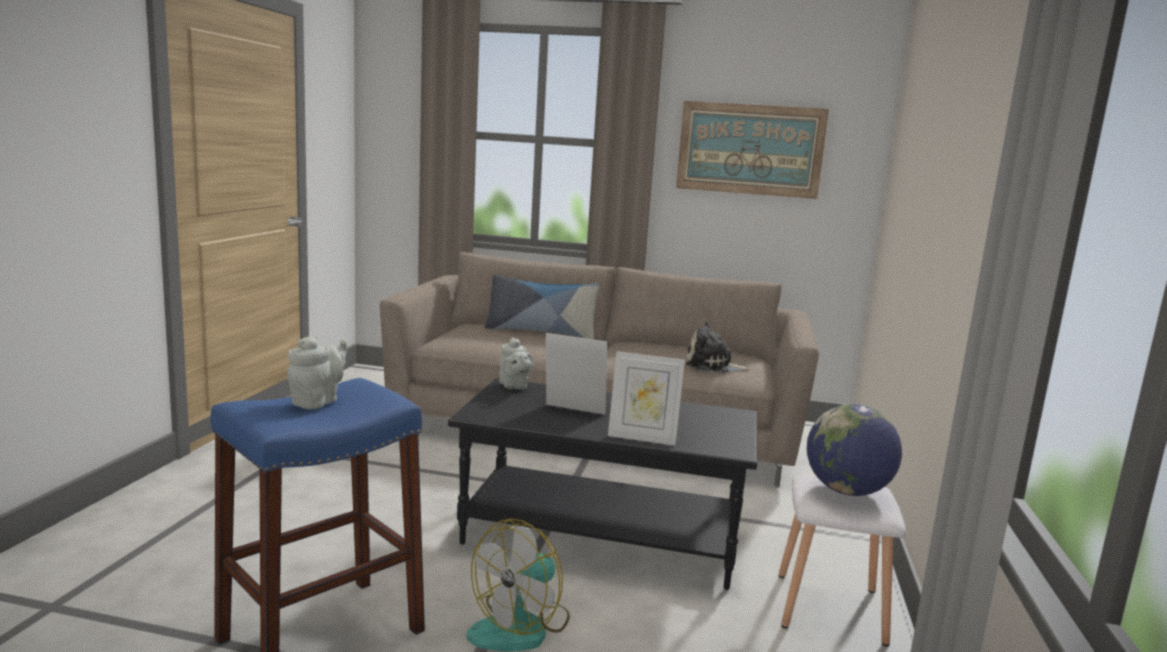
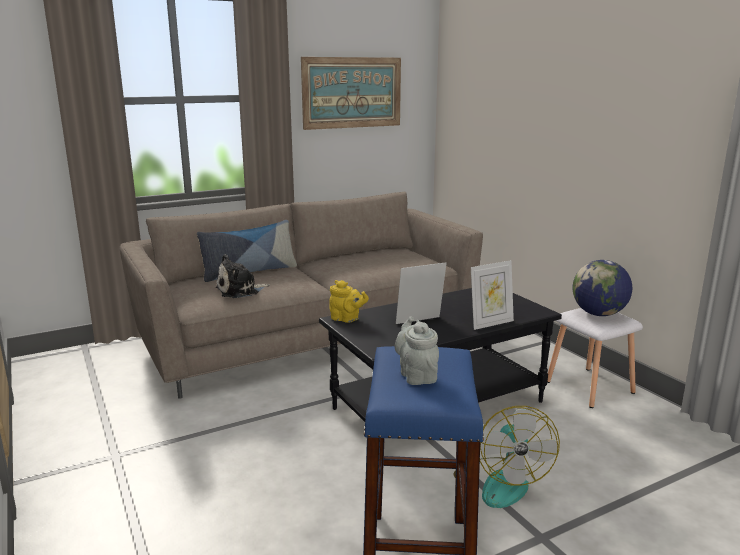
camera: 40 degrees left, 5 degrees up
grey teapot [499,337,533,390] -> yellow teapot [329,280,369,323]
plush toy [686,321,750,373] -> plush toy moved to [216,254,270,298]

